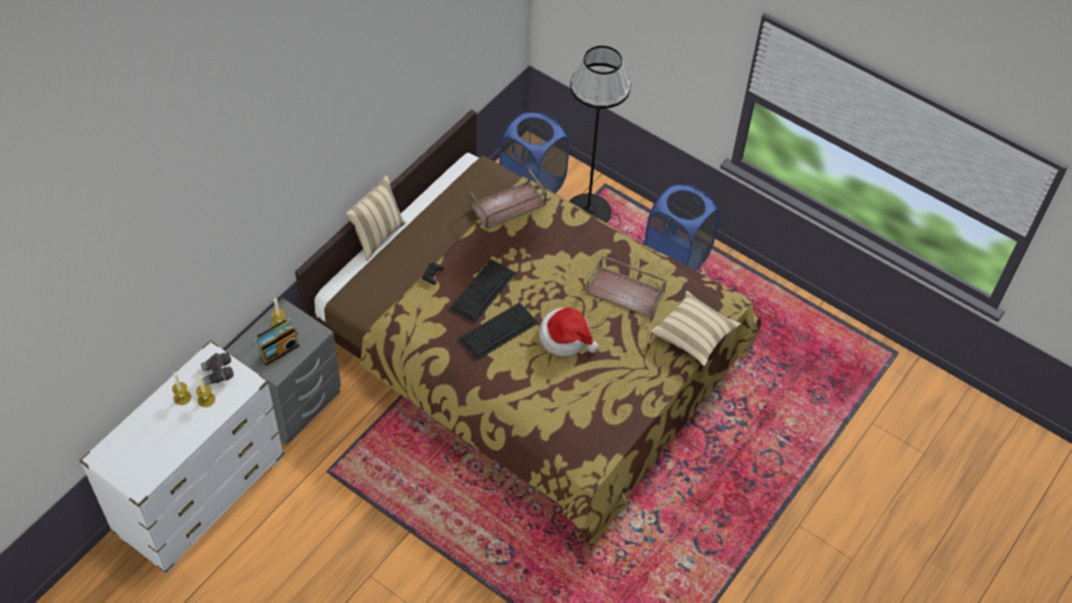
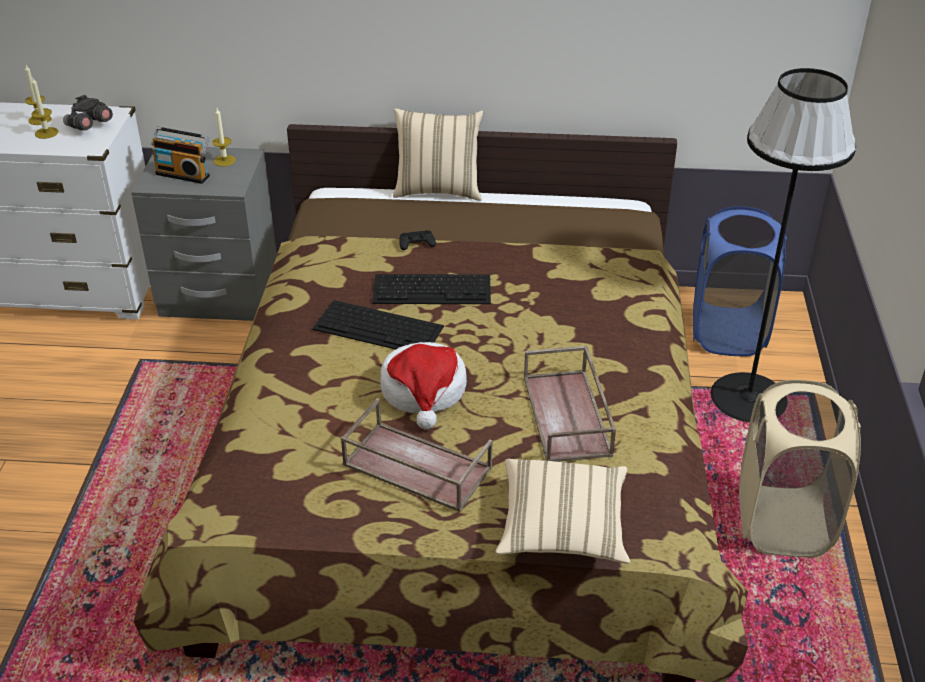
camera: 60 degrees right, 15 degrees down
brown tray [470,169,547,229] -> brown tray moved to [341,398,493,512]
blue laundry basket [644,183,719,271] -> beige laundry basket [739,380,861,558]

